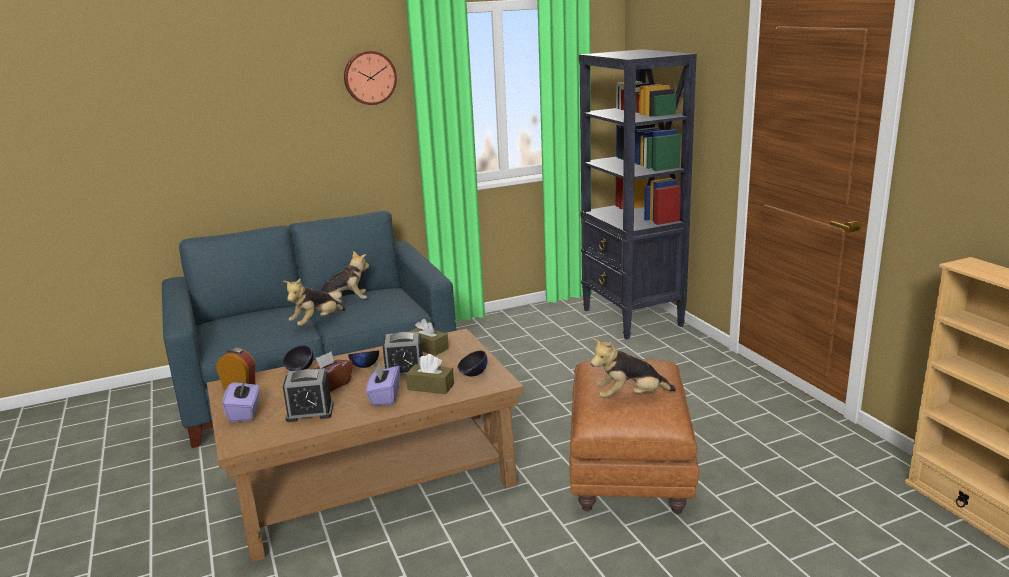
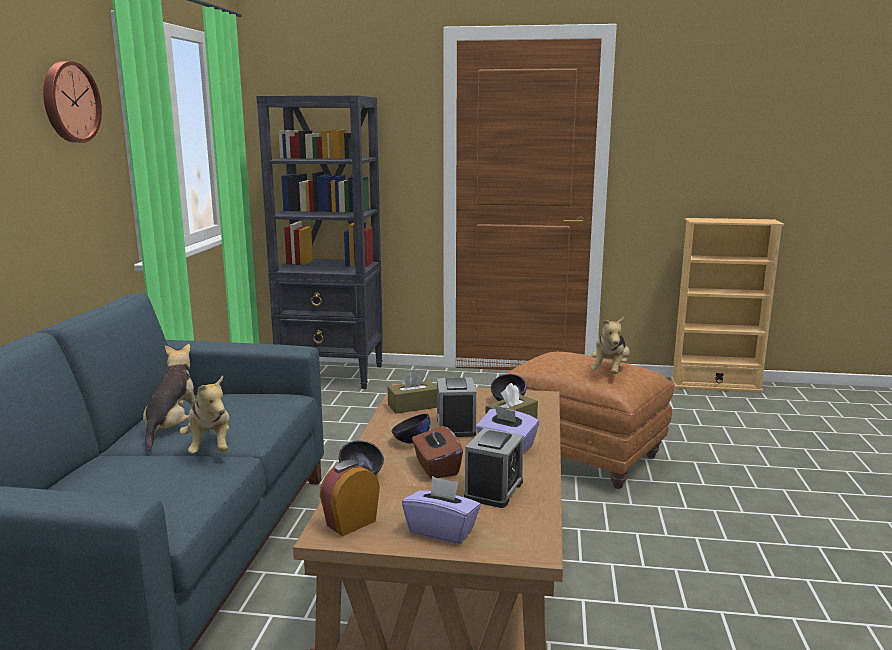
camera: 60 degrees left, 5 degrees down
alarm clock [383,332,423,375] -> alarm clock turned 150 degrees clockwise [437,377,476,437]

